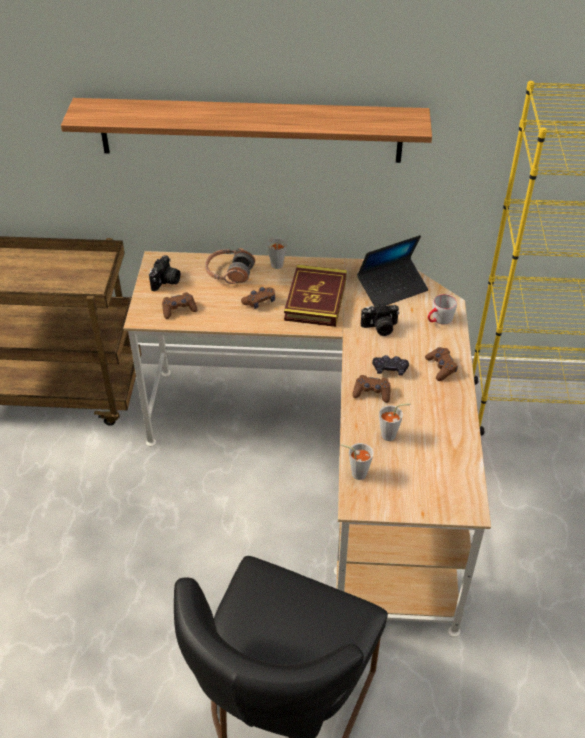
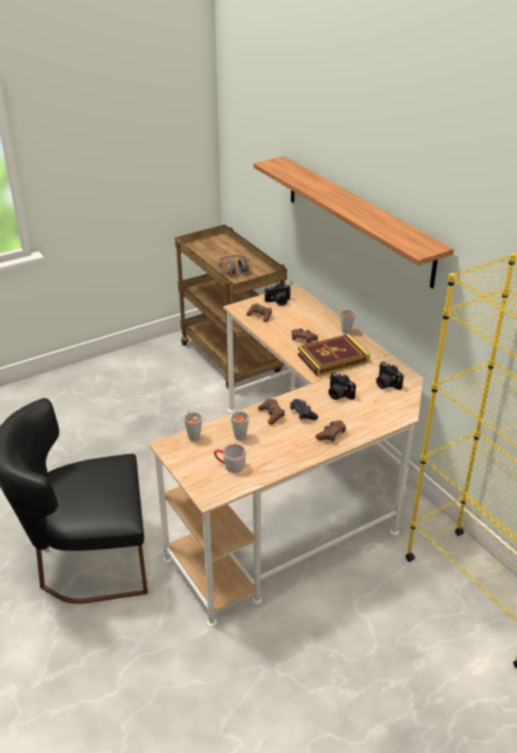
camera: 55 degrees right, 10 degrees down
headphones [205,248,255,284] -> headphones moved to [218,254,249,275]
laptop [357,235,428,307] -> camera [376,361,404,390]
grey mug [428,294,457,324] -> grey mug moved to [214,444,246,473]

